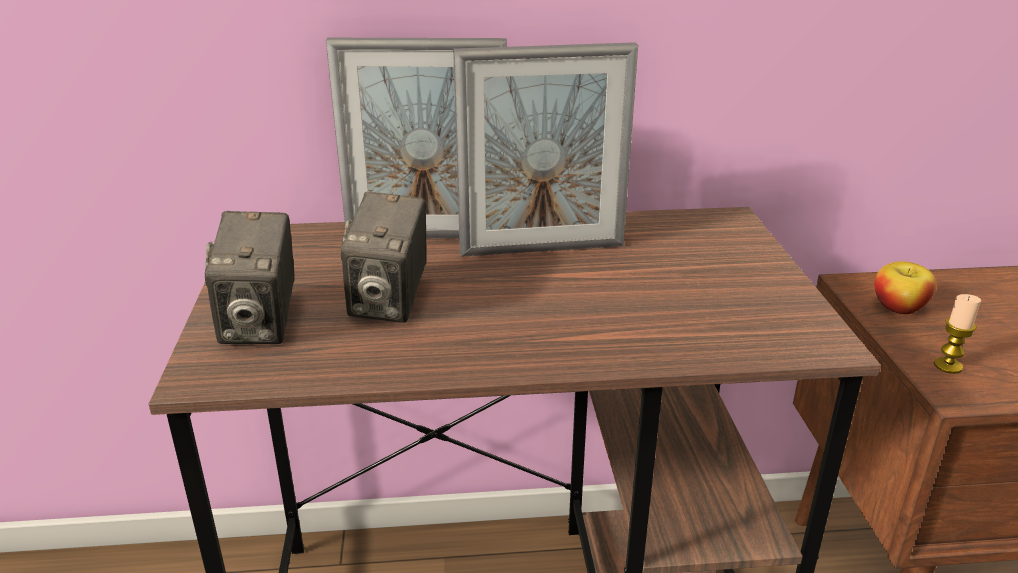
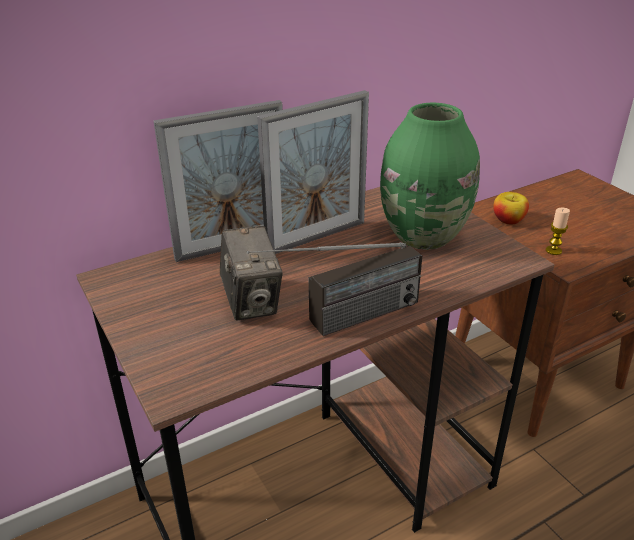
camera: 25 degrees left, 5 degrees up
camera [205,211,295,344] -> none
none -> radio [246,242,422,336]
none -> green vase [380,103,480,250]

